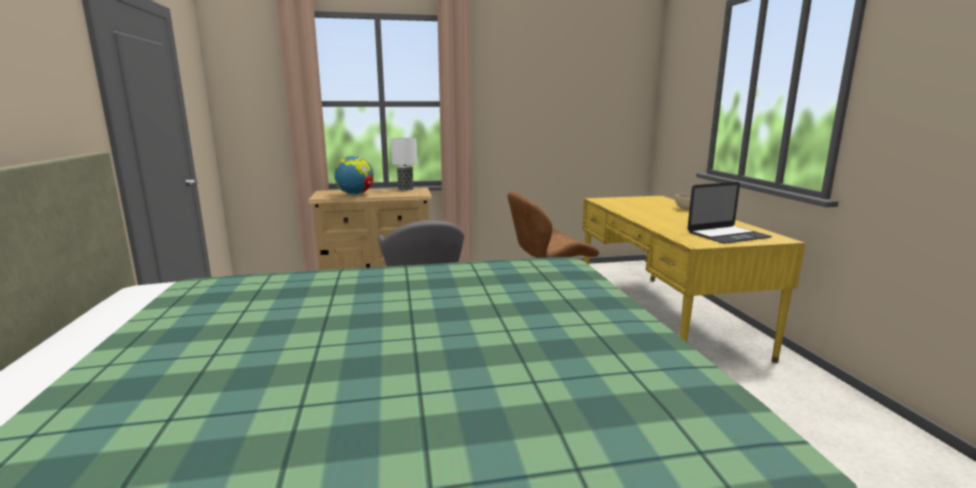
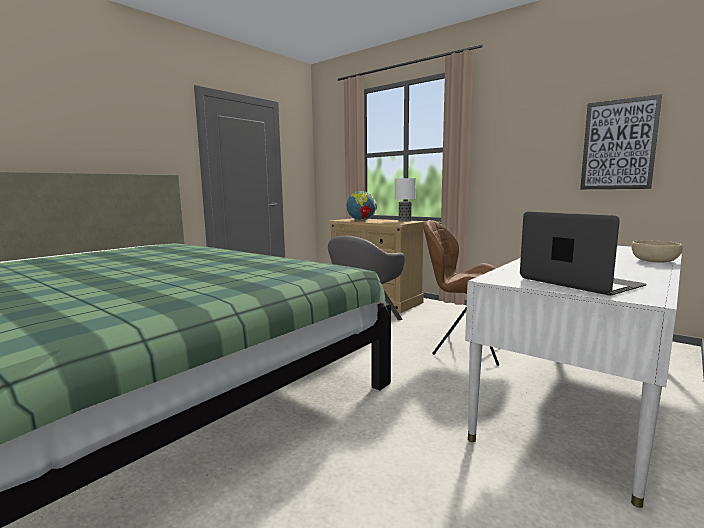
camera: 50 degrees right, 5 degrees down
yellow desk [582,196,805,363] -> white desk [465,246,682,508]
laptop [688,182,772,244] -> laptop turned 150 degrees counterclockwise [520,211,647,295]
none -> picture [580,94,662,189]

